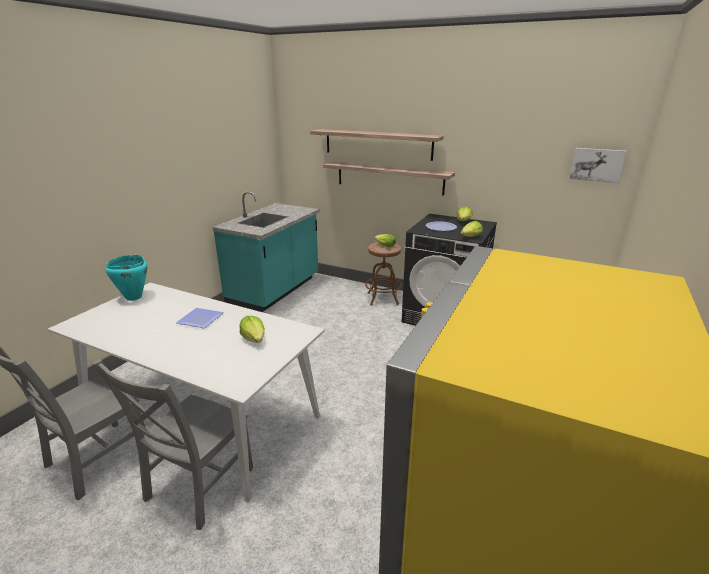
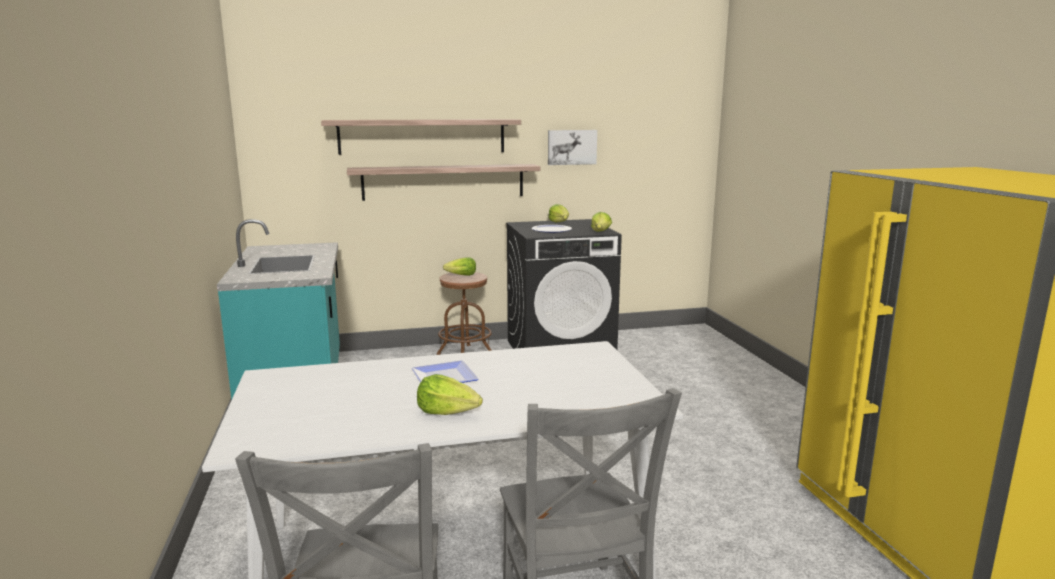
camera: 40 degrees left, 10 degrees down
turquoise cooking pot [106,255,147,301] -> none
lettuce [239,316,265,343] -> lettuce moved to [417,374,483,415]
picture [569,148,627,183] -> picture moved to [548,130,597,165]

